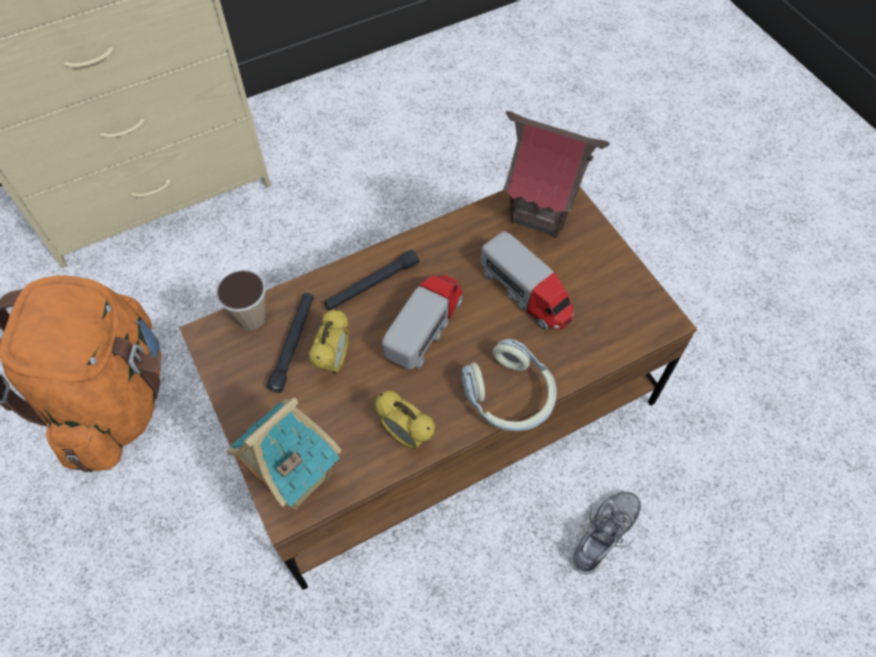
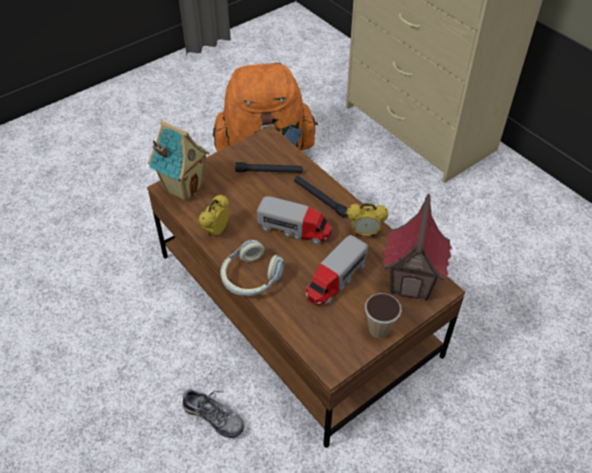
camera: 80 degrees right, 10 degrees down
cup [216,270,266,330] -> cup moved to [365,293,402,338]
alarm clock [309,309,349,375] -> alarm clock moved to [347,203,388,237]

